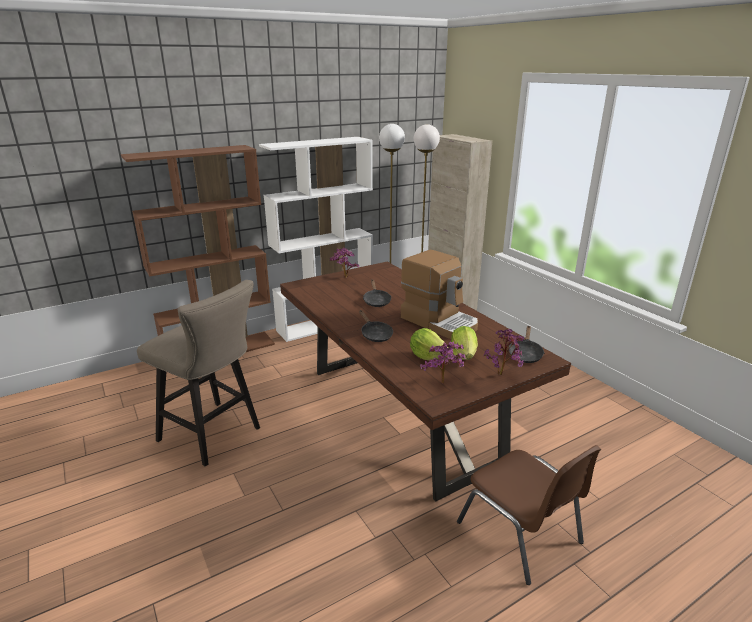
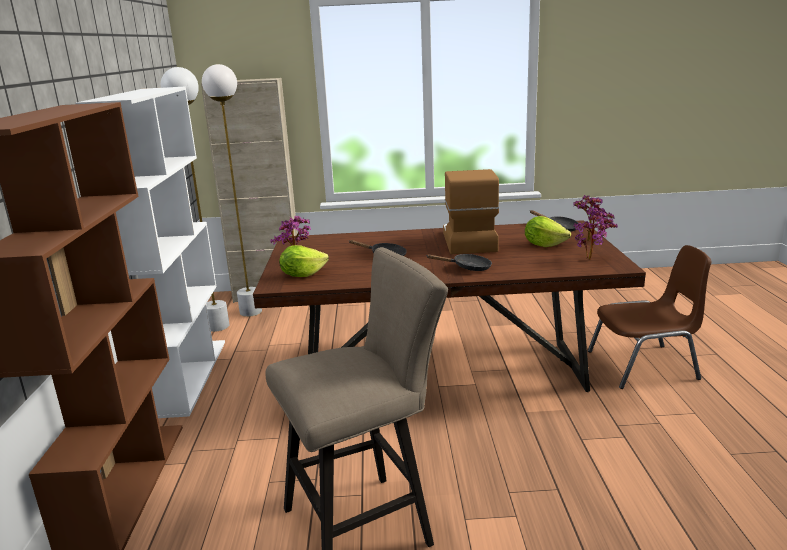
camera: 60 degrees left, 5 degrees down
coffee machine [401,250,478,339] -> coffee machine turned 75 degrees counterclockwise [443,169,499,254]
lettuce [410,328,448,361] -> lettuce moved to [279,245,329,277]

